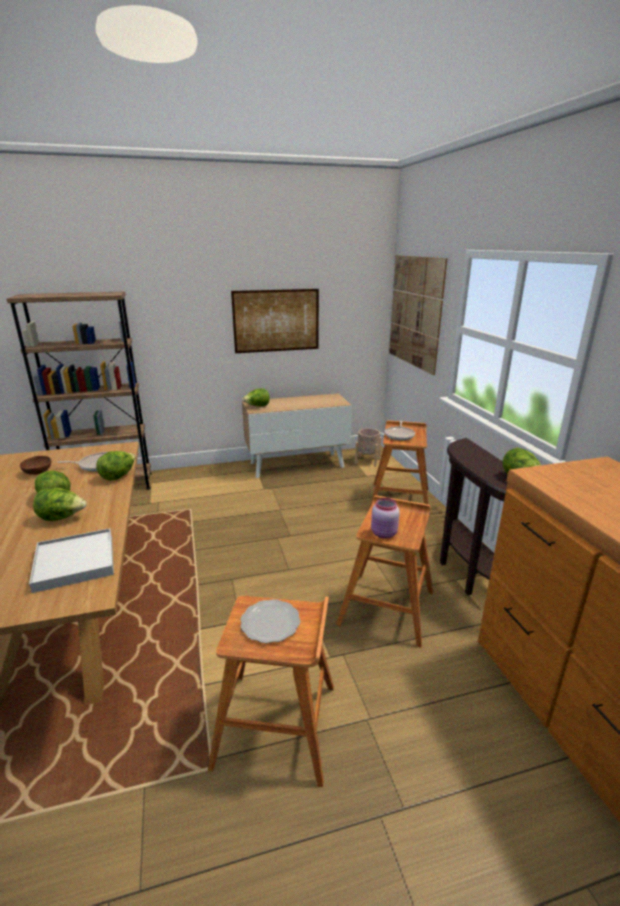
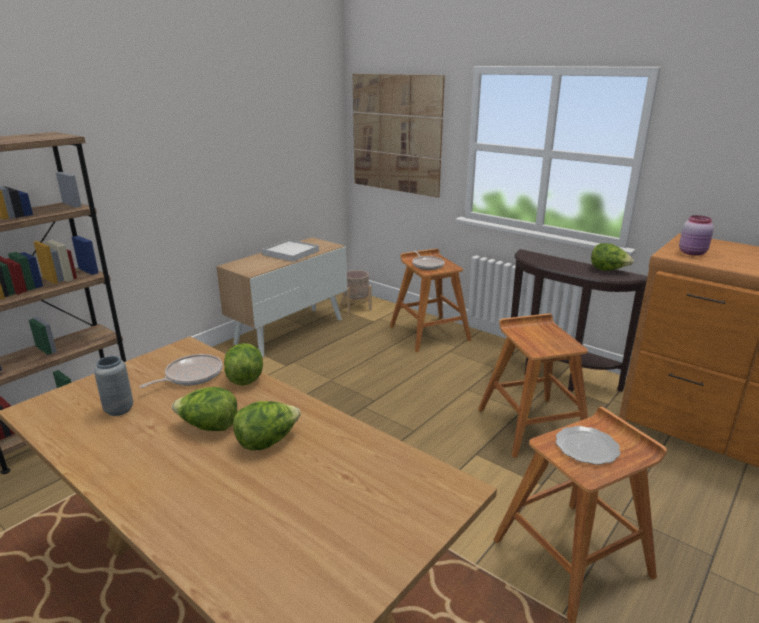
camera: 35 degrees left, 0 degrees up
brown bowl [20,456,51,475] -> grey vase [94,356,133,416]
white tray [29,528,114,593] -> white tray moved to [262,239,319,262]
picture [231,289,319,353] -> none
lettuce [242,388,270,407] -> none
pink jar [371,498,400,539] -> pink jar moved to [679,215,714,256]

